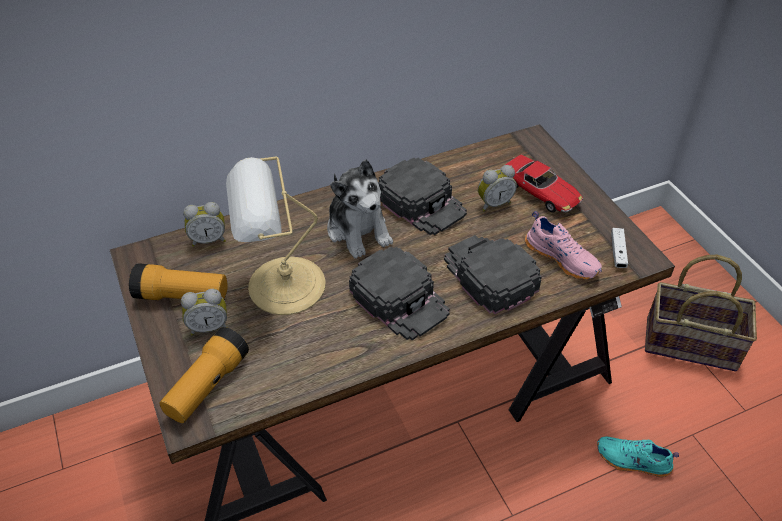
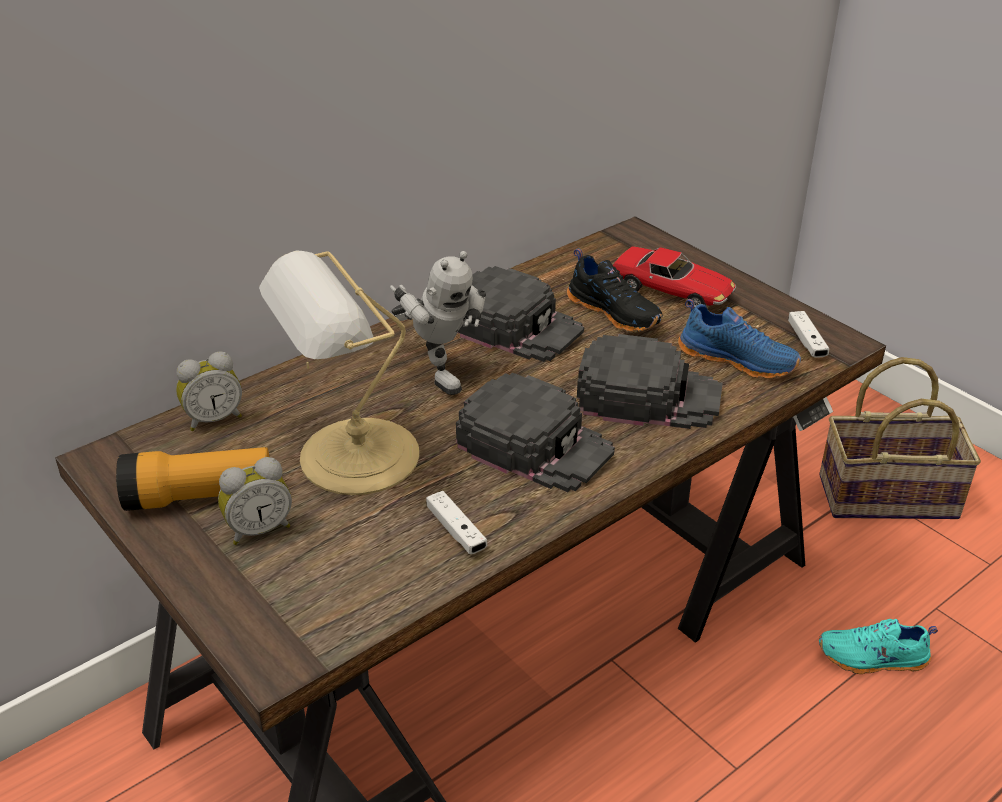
camera: 15 degrees left, 10 degrees down
flashlight [159,327,249,423] -> none
plush toy [327,159,393,259] -> toy robot [390,251,486,395]
black cap [444,235,542,314] -> black cap turned 150 degrees clockwise [577,334,723,429]
alarm clock [478,165,517,211] -> black shoe [567,248,663,332]
pink shoe [525,211,602,280] -> blue shoe [678,299,801,379]
none -> white game controller [426,491,487,554]

